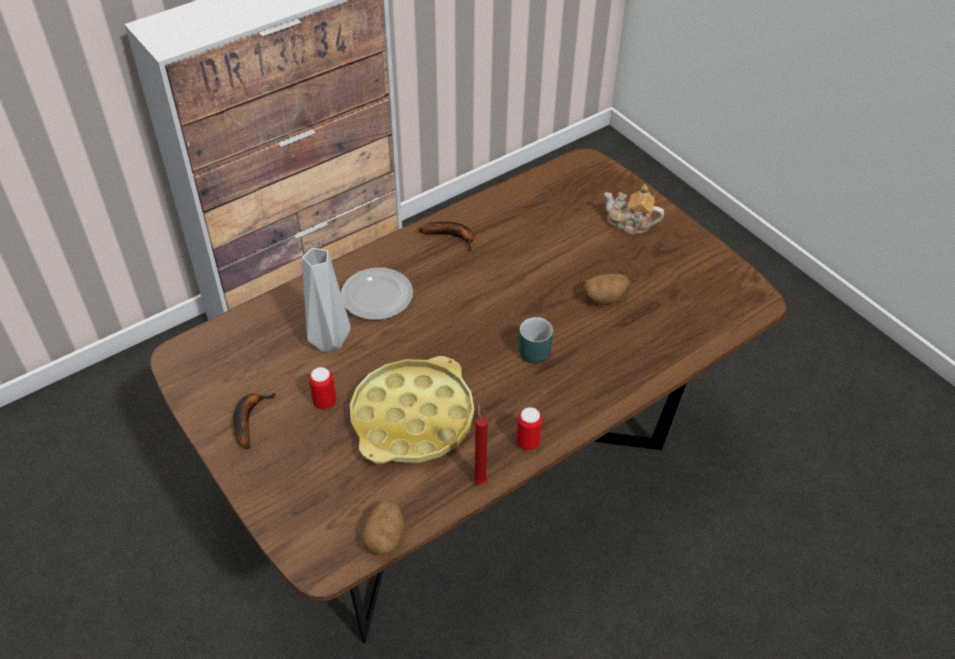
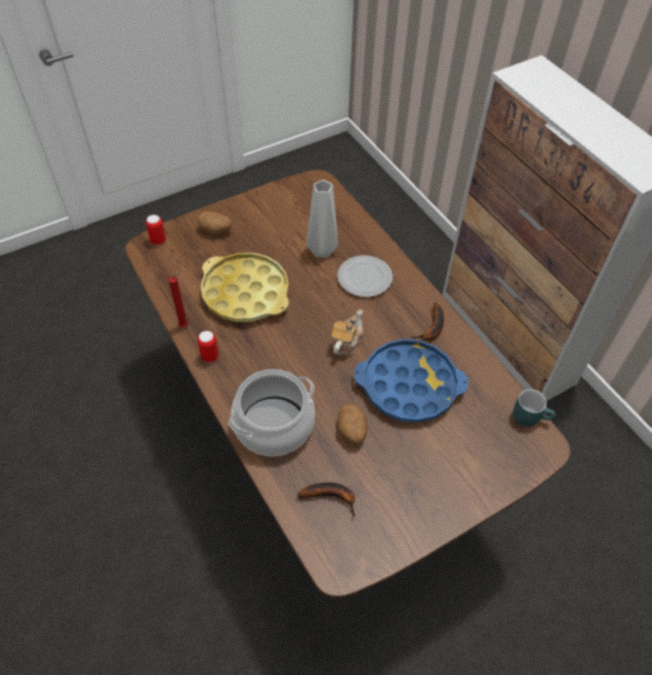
camera: 95 degrees right, 5 degrees up
banana [233,393,276,449] -> banana moved to [297,482,355,516]
can [309,367,336,410] -> can moved to [146,215,166,245]
potato [362,500,406,555] -> potato moved to [197,211,232,235]
turquoise mug [519,317,553,364] -> turquoise mug moved to [513,389,555,427]
teapot [604,184,664,235] -> teapot moved to [331,310,364,357]
none -> cooking pot [229,369,315,457]
none -> blue tray [354,339,468,423]

